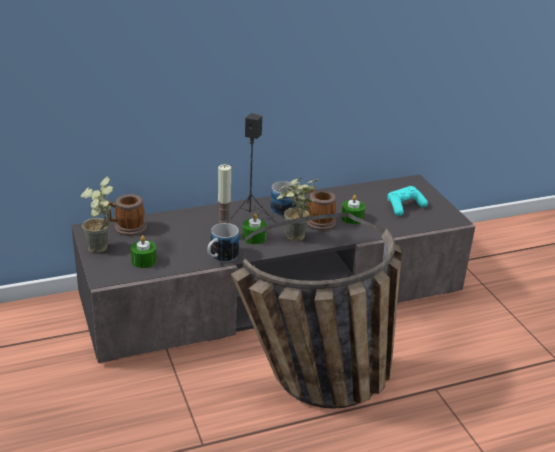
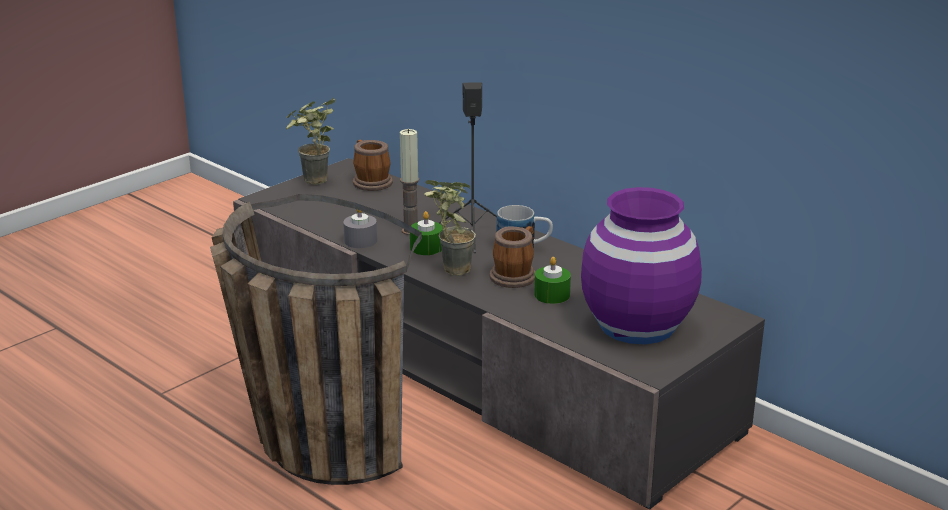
camera: 65 degrees right, 5 degrees down
green candle [131,235,157,268] -> none
mug [207,223,239,262] -> grey candle [343,210,377,248]
turquoise game controller [388,186,428,216] -> purple vase [581,187,702,344]

